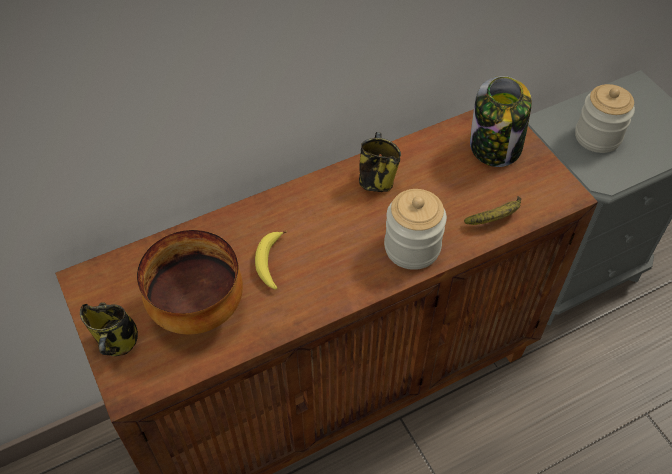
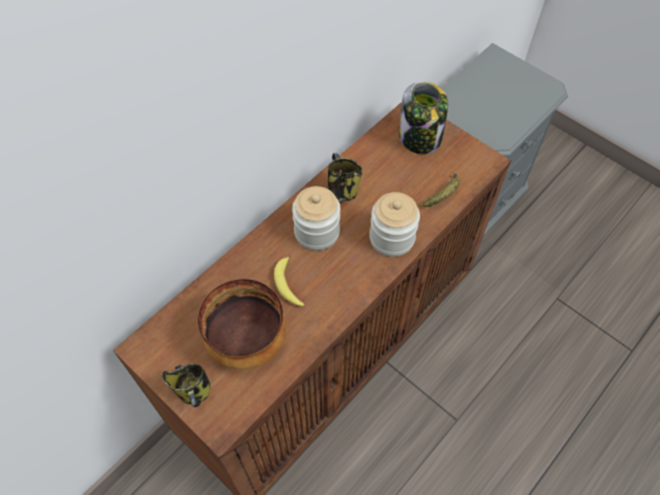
camera: 20 degrees left, 5 degrees up
jar [575,84,635,153] -> jar moved to [292,186,340,251]

